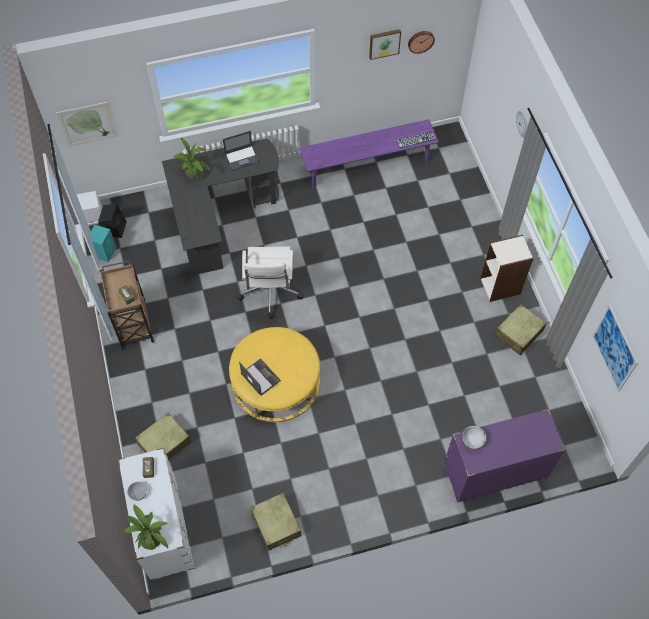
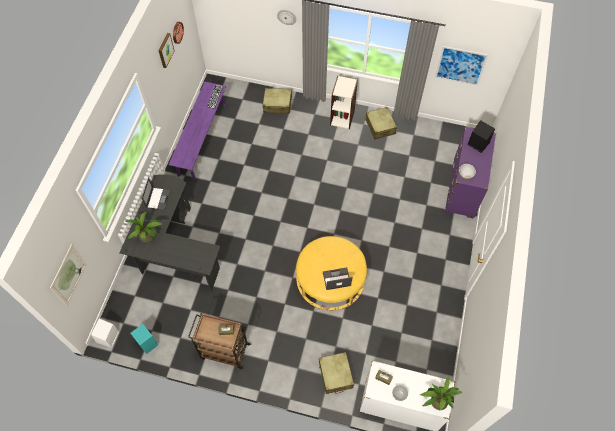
camera: 60 degrees left, 0 degrees up
black speaker [98,203,127,238] -> black speaker moved to [467,120,495,153]
white office chair [238,246,303,319] -> none
beige suitcase [250,493,302,551] -> beige suitcase moved to [263,88,293,114]

